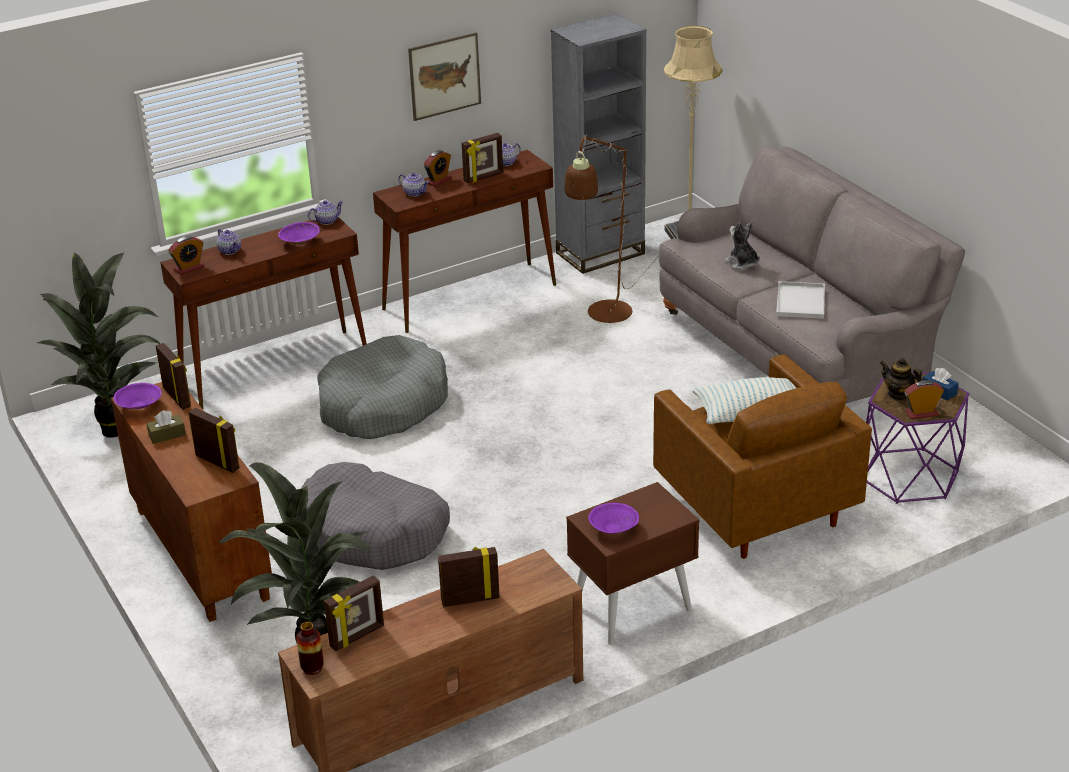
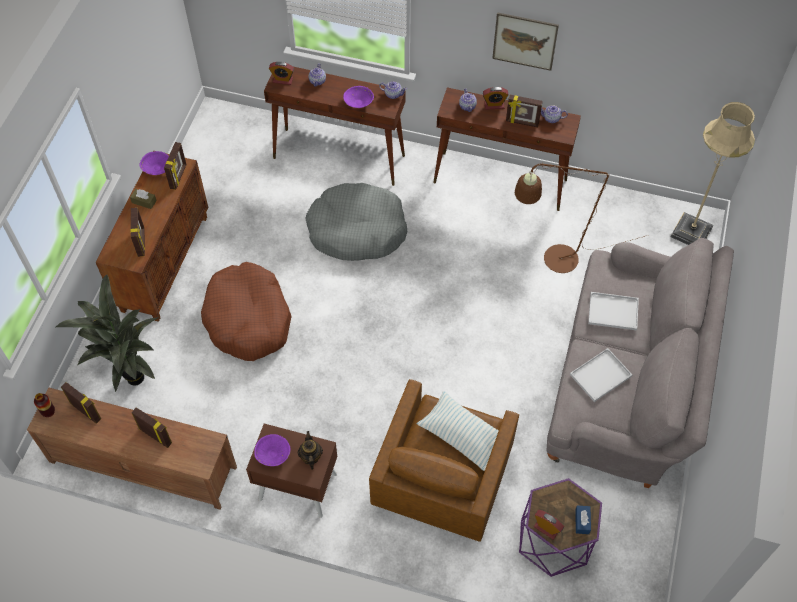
camera: 45 degrees right, 25 degrees up
potted plant [37,253,160,438] -> none
grey dog bed [301,462,450,570] -> brown dog bed [201,262,292,361]
picture frame [324,575,384,651] -> picture frame turned 150 degrees counterclockwise [61,382,101,424]
grey bookcase [551,13,646,274] -> none
plush toy [724,222,760,270] -> white tray [588,292,639,330]
teapot [880,358,922,400] -> teapot moved to [298,431,323,470]

